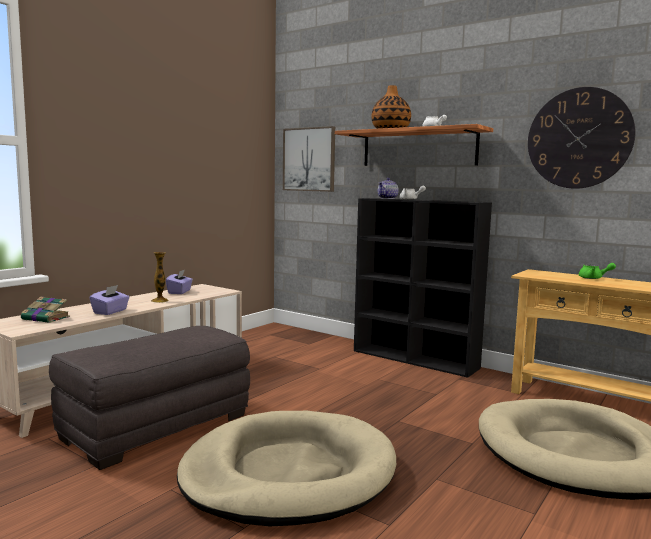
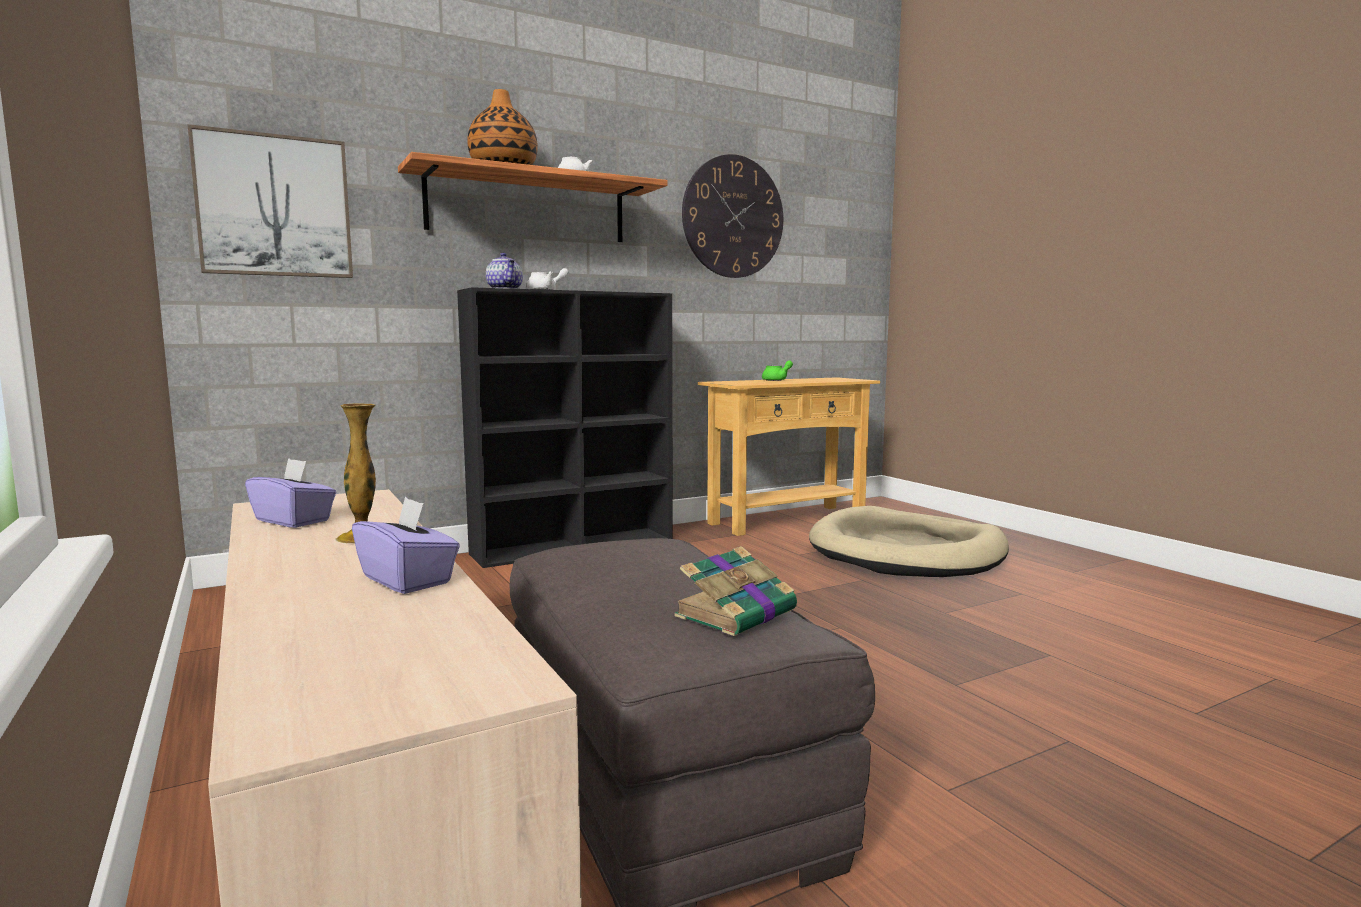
camera: 65 degrees left, 0 degrees up
book [21,297,70,323] -> book moved to [674,546,797,636]
beige dog bed [177,411,396,526] -> none

